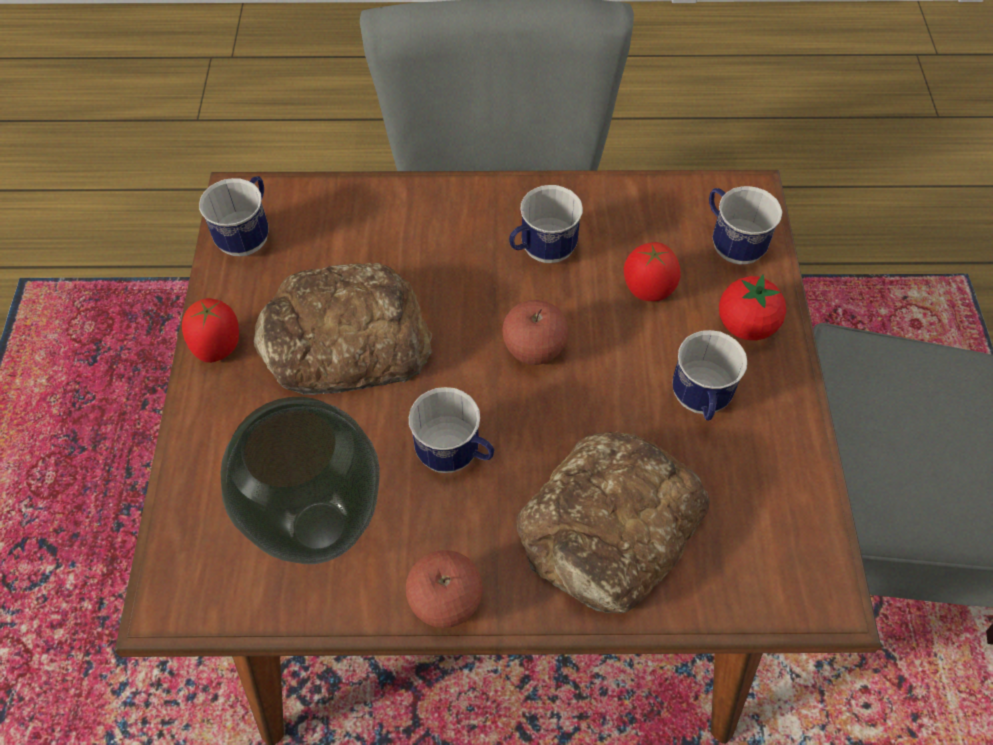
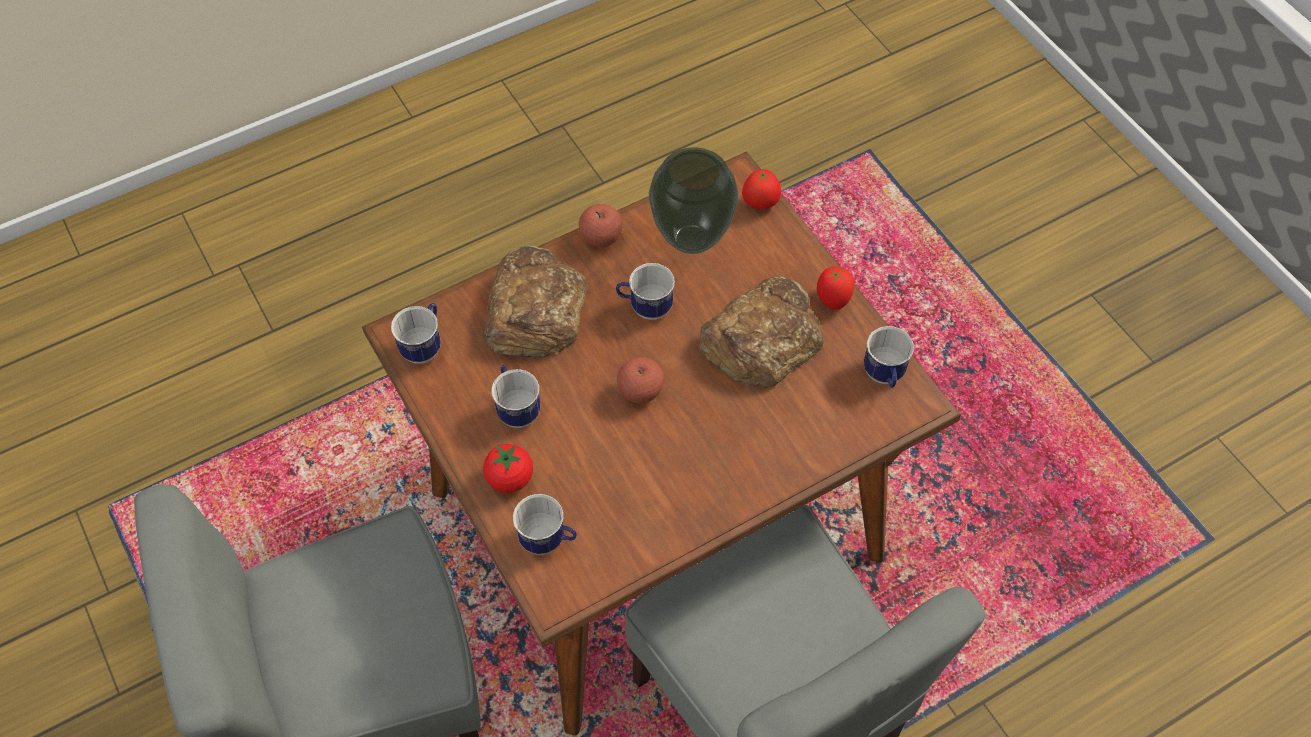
camera: 150 degrees right, 0 degrees up
mug [509,185,583,263] -> mug moved to [391,303,441,364]
tomato [624,242,681,301] -> tomato moved to [742,168,781,209]

